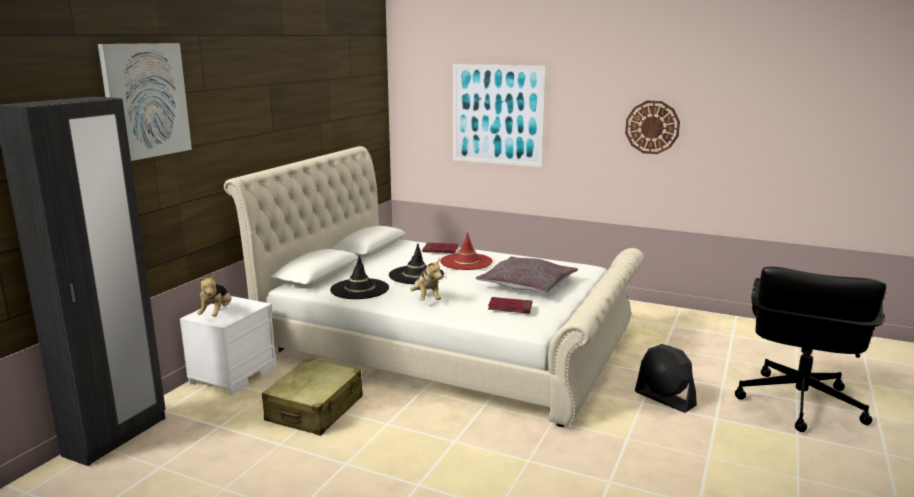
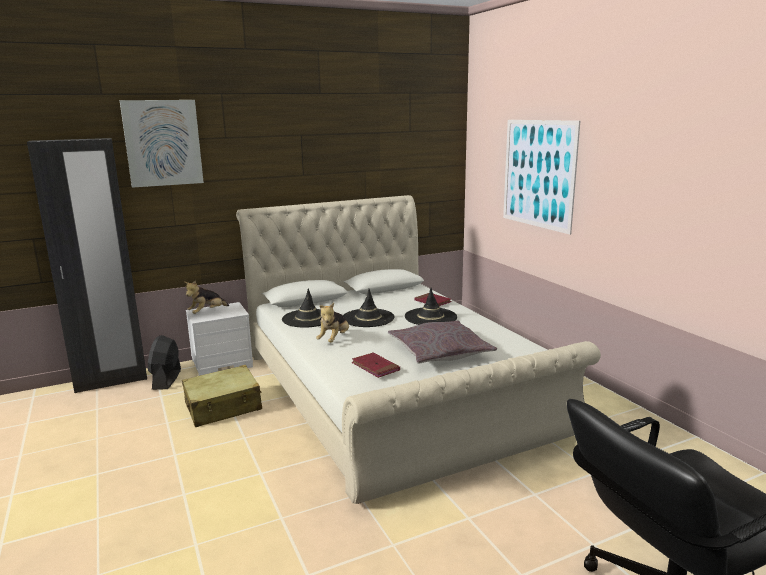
camera: 40 degrees right, 0 degrees up
red hat [440,232,493,270] -> black hat [405,288,457,325]
wall clock [625,101,680,154] -> none
black fan [635,344,697,413] -> black fan moved to [148,335,181,390]

